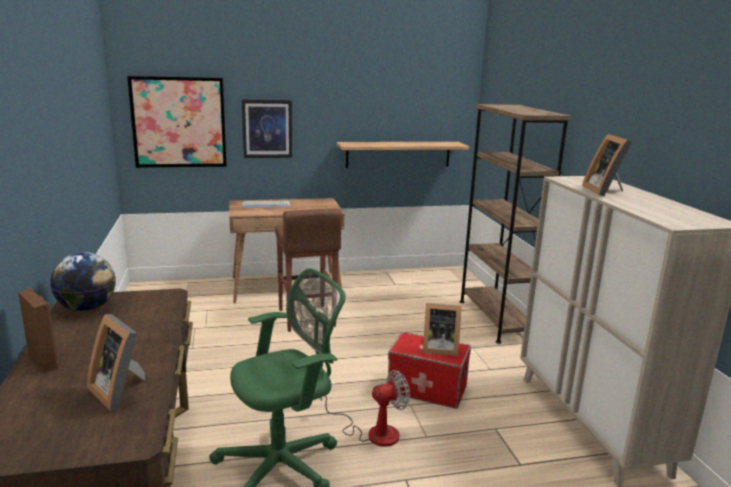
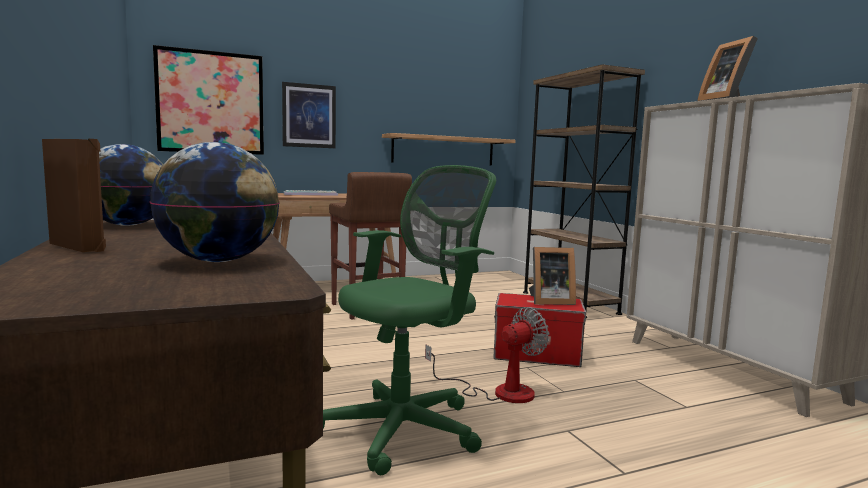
camera: 10 degrees left, 10 degrees down
picture frame [87,314,145,411] -> globe [150,142,280,262]

